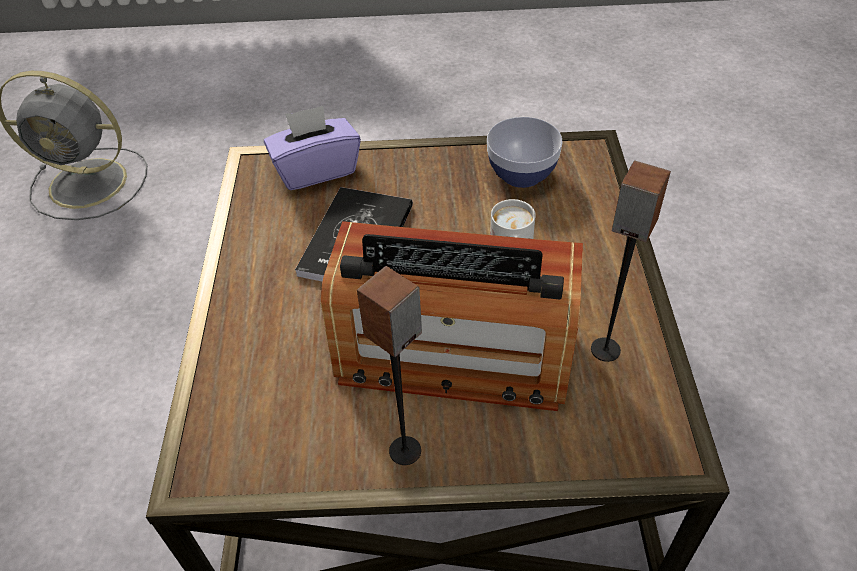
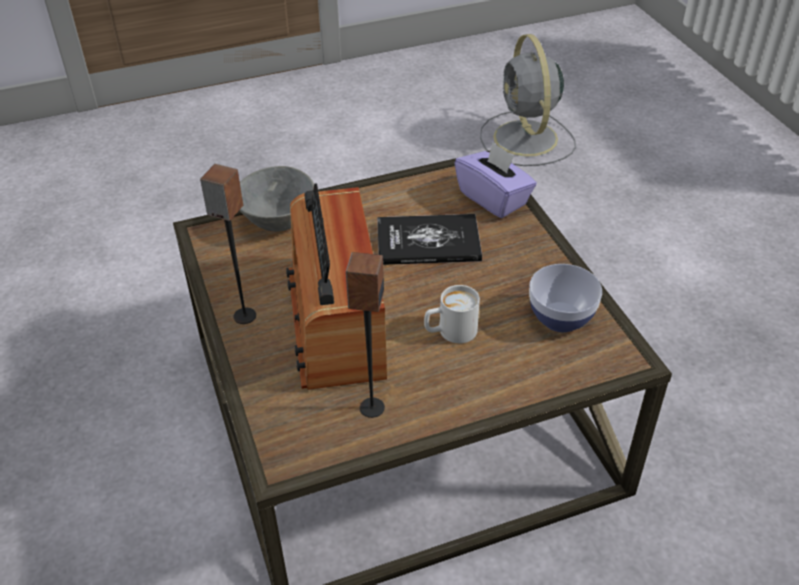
camera: 70 degrees right, 5 degrees down
none -> grey bowl [239,166,314,232]

